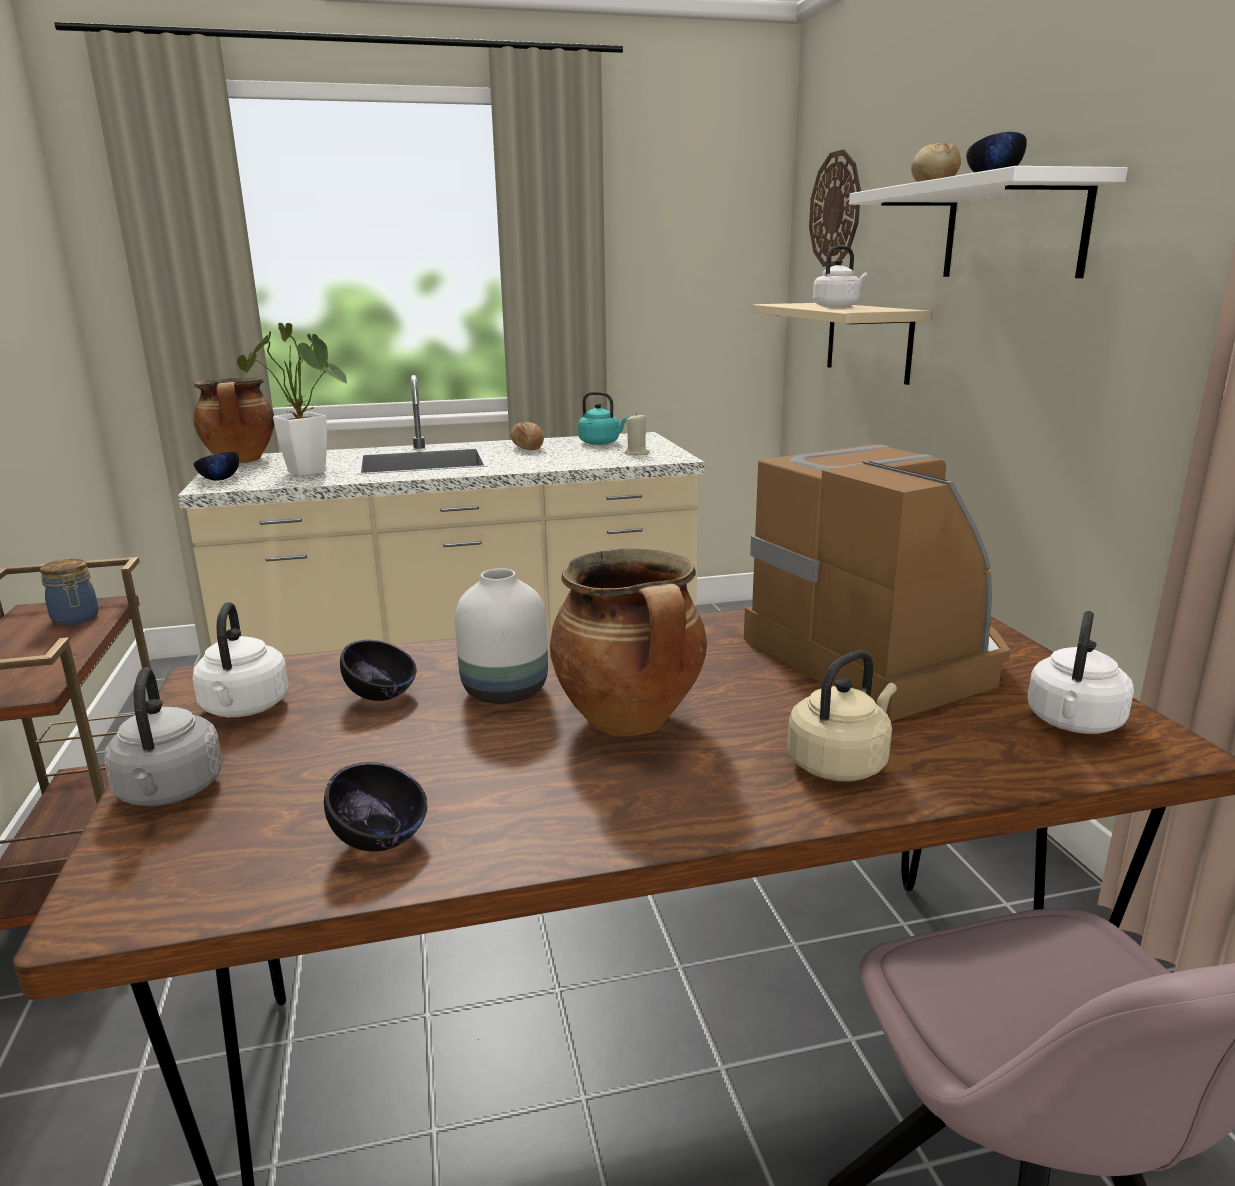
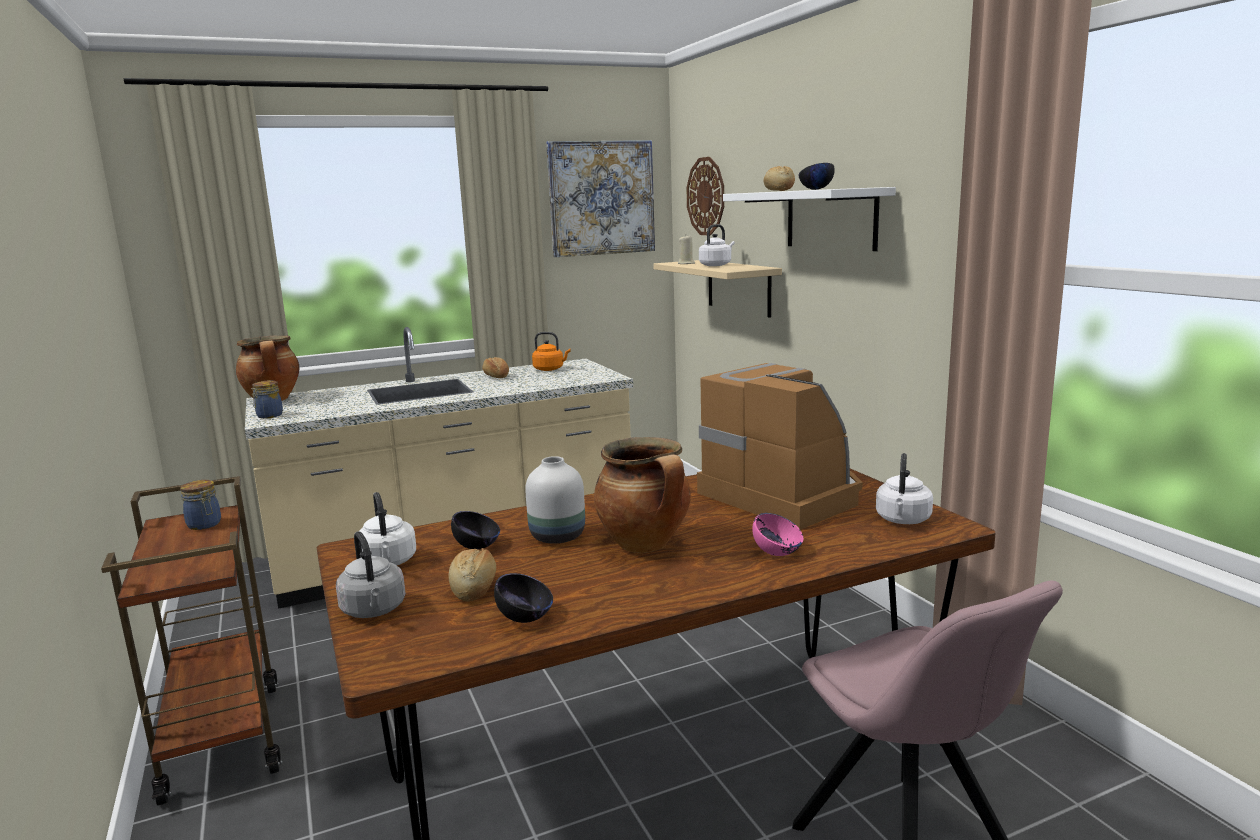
camera: 10 degrees left, 5 degrees down
black bowl [193,452,239,481] -> jar [251,381,283,418]
potted plant [237,323,348,476] -> none
turquoise kettle [578,392,629,445] -> orange kettle [532,332,570,371]
beige candle [624,413,650,455] -> beige candle moved to [678,235,695,264]
beige kettle [787,650,897,782] -> pink bowl [752,513,803,556]
none -> bread [448,548,496,602]
none -> picture [546,140,655,257]

